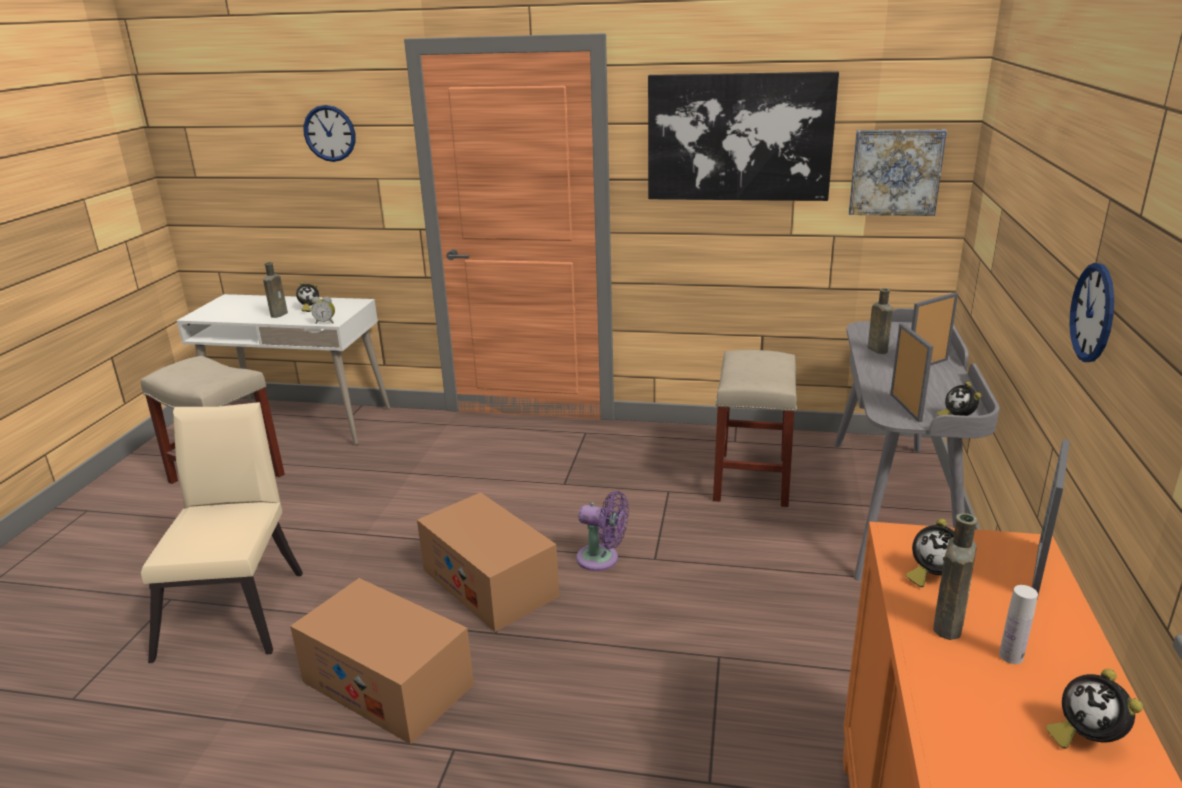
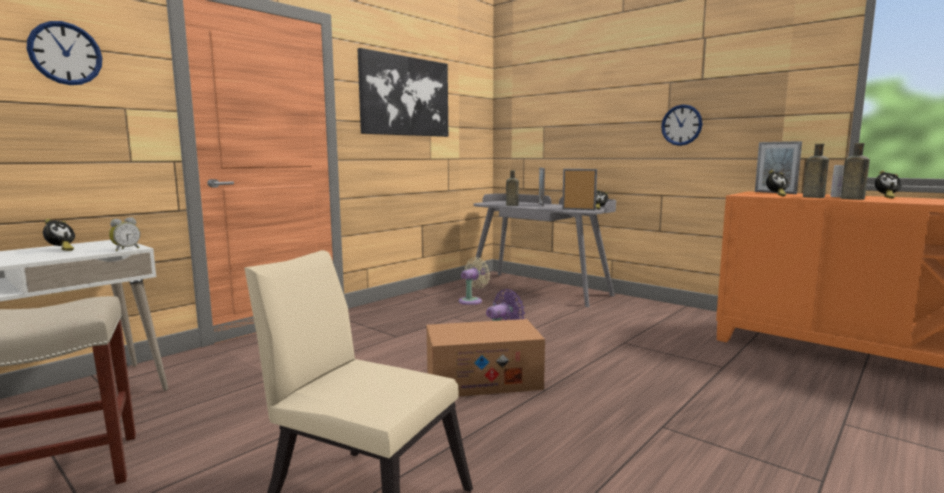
camera: 60 degrees left, 15 degrees down
brown bottle [263,262,288,318] -> brown bottle moved to [841,143,870,200]
cardboard box [290,578,474,745] -> none
beige stool [713,350,797,507] -> beige fan [459,257,490,305]
picture [849,129,947,216] -> none

